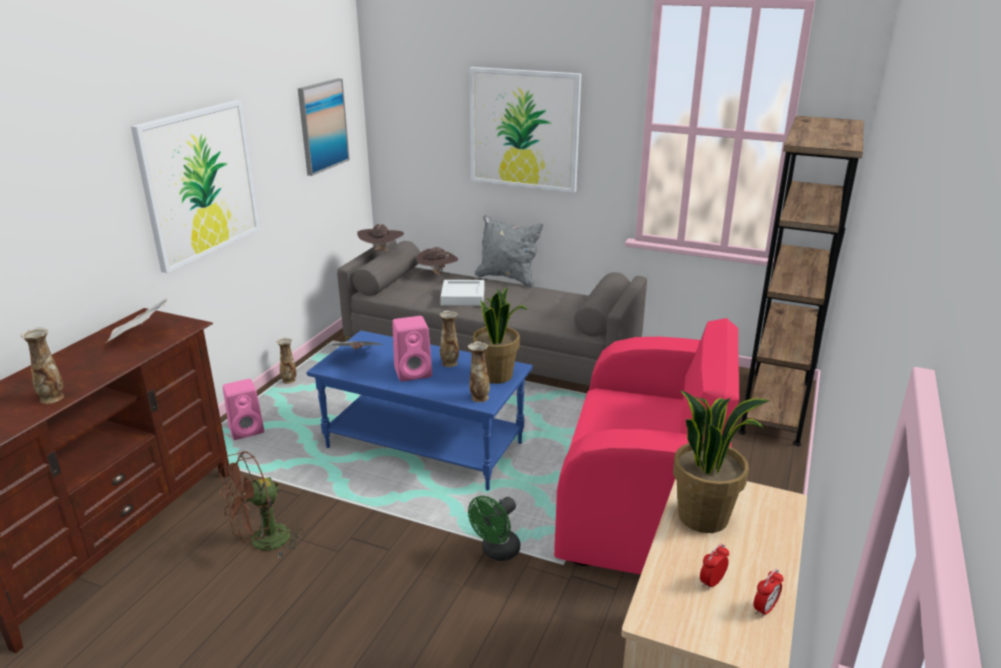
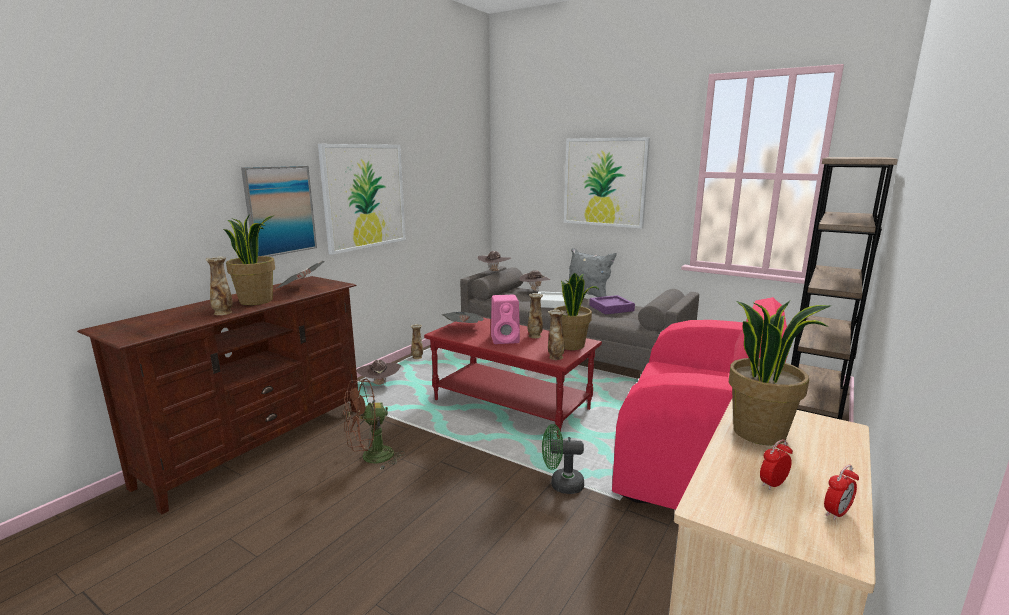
camera: 10 degrees right, 10 degrees down
pink speaker [223,379,264,440] -> brown hat [356,360,401,386]
picture [298,78,350,176] -> picture moved to [241,166,317,257]
blue coffee table [307,331,533,490] -> red coffee table [424,317,602,438]
green fan [468,496,520,561] -> green fan turned 45 degrees clockwise [542,424,584,494]
none -> potted plant [223,214,275,305]
none -> purple tray [589,295,635,314]

